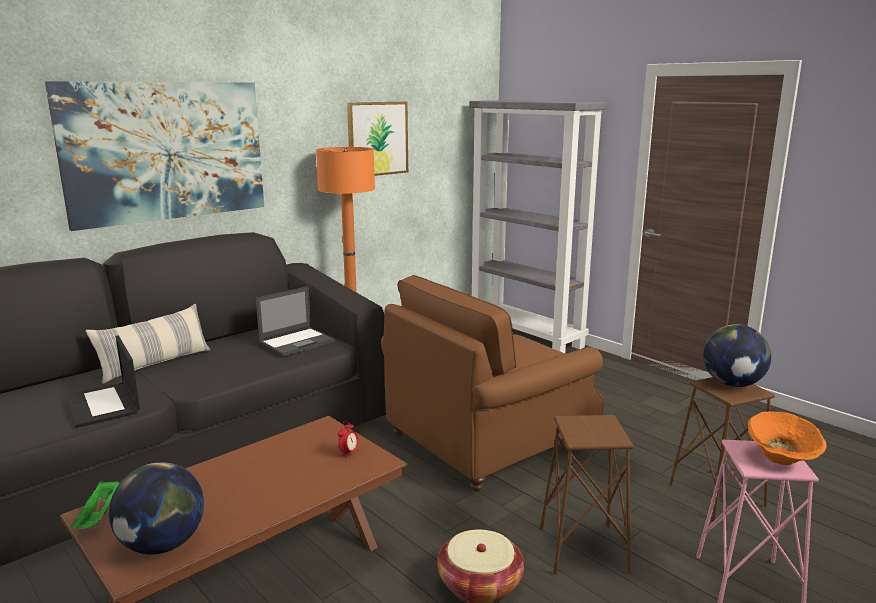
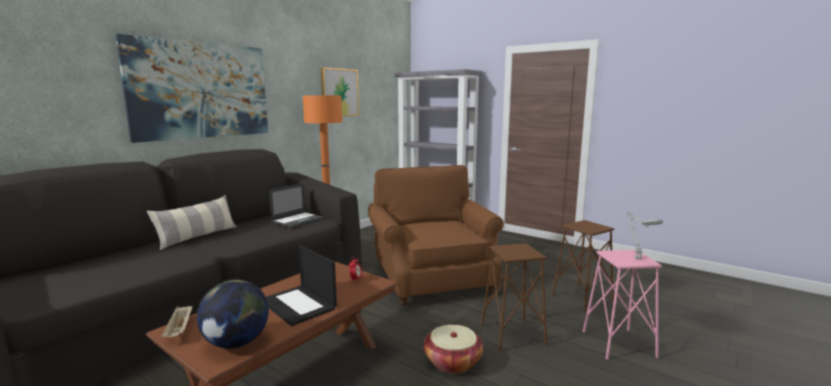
camera: 10 degrees left, 5 degrees down
laptop [66,336,140,428] -> laptop moved to [266,245,337,326]
green tray [71,481,120,529] -> beige tray [161,305,192,337]
brown armchair [381,275,604,492] -> brown armchair turned 120 degrees clockwise [368,165,504,306]
globe [703,324,771,387] -> none
orange bowl [748,411,827,465] -> grey table lamp [626,212,663,259]

